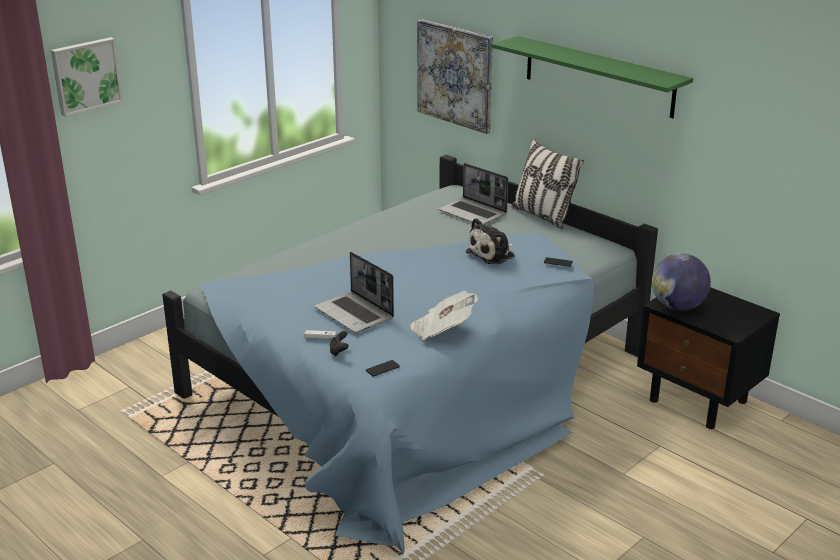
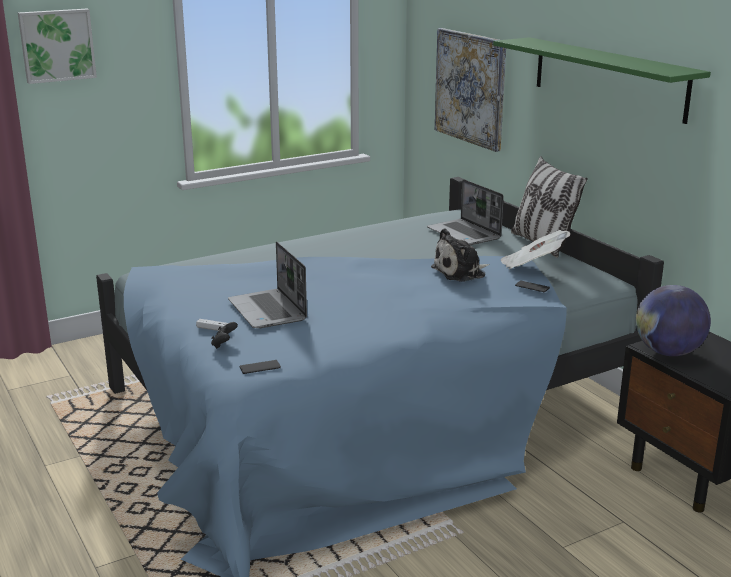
camera: 15 degrees right, 5 degrees down
newspaper [410,291,478,340] -> newspaper moved to [501,230,570,269]

